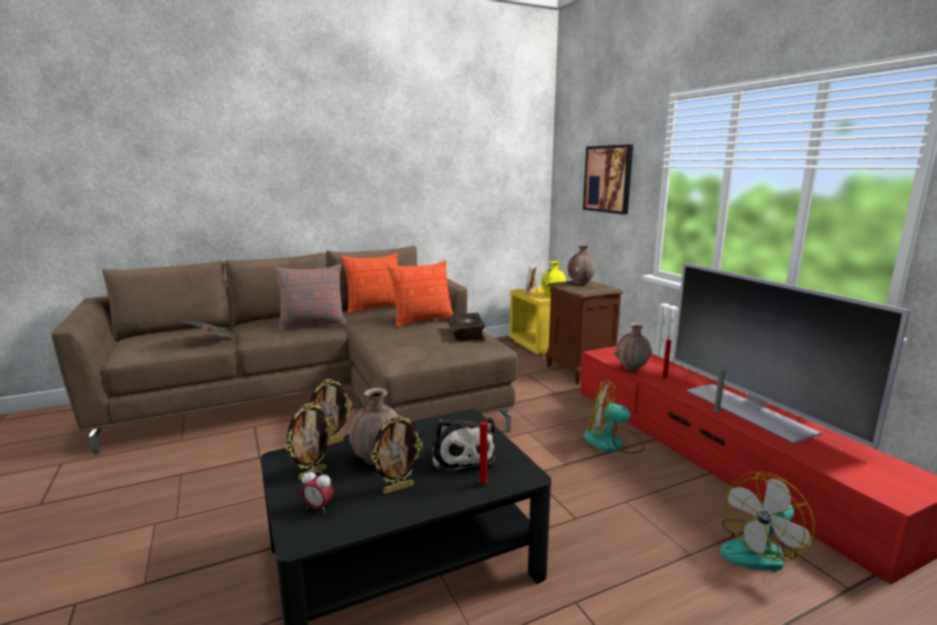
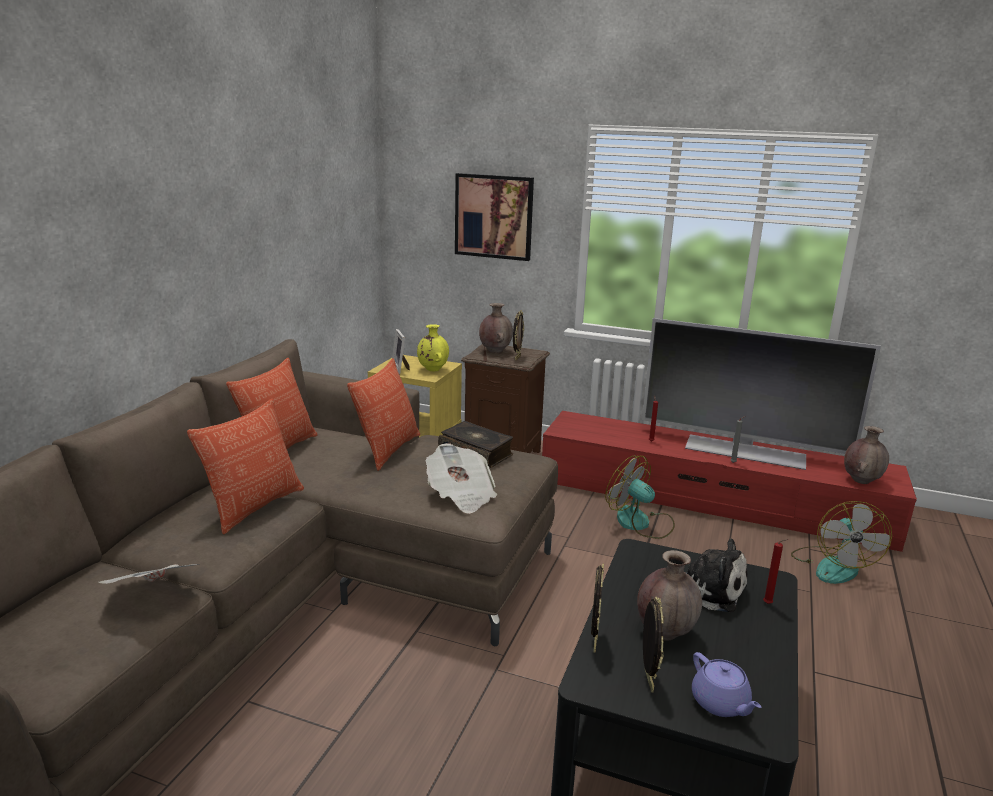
camera: 45 degrees left, 5 degrees up
grey pillow [275,264,346,331] -> orange pillow [187,399,304,534]
alarm clock [301,469,334,513] -> purple teapot [692,652,761,717]
picture frame [371,415,423,494] -> picture frame moved to [513,310,524,360]
fan [584,380,644,454] -> fan turned 75 degrees clockwise [605,455,675,539]
brown vase [614,323,652,371] -> brown vase moved to [844,426,889,484]
none -> newspaper [426,443,497,514]

